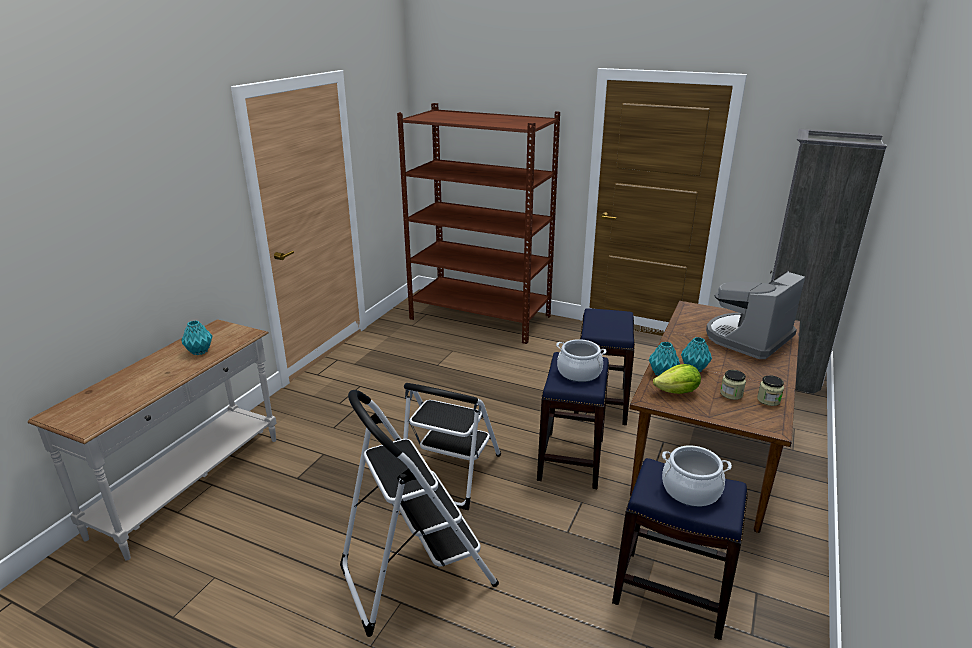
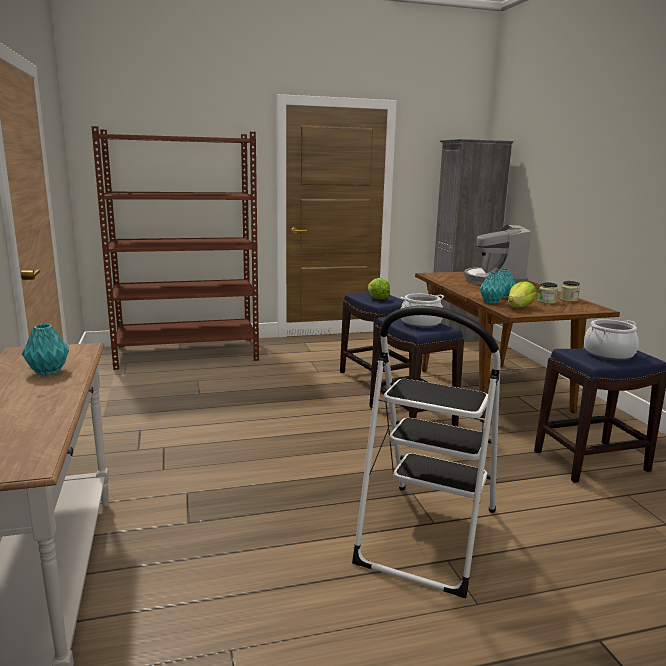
camera: 40 degrees left, 10 degrees down
step ladder [403,383,501,510] -> none
none -> lettuce [368,278,390,299]

